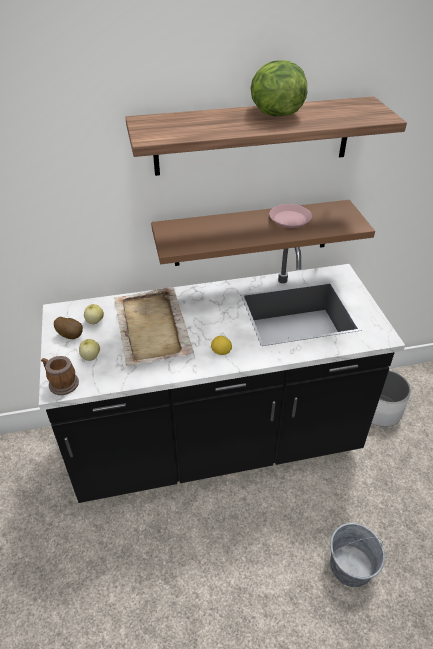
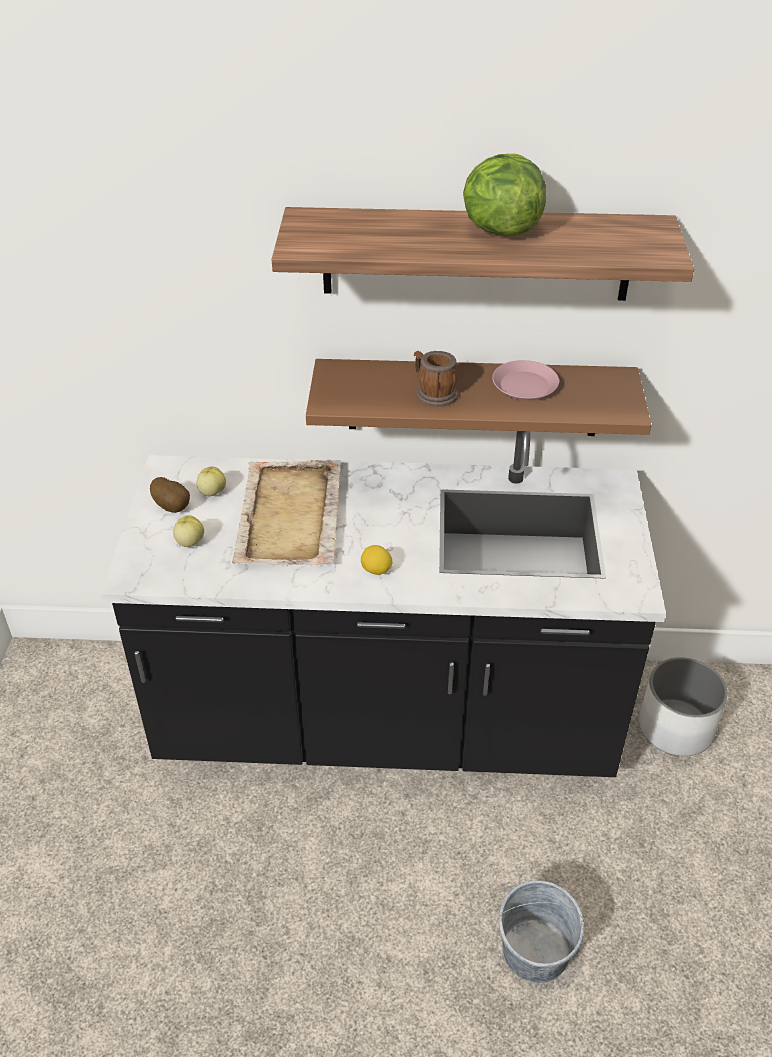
camera: 15 degrees right, 0 degrees up
mug [41,356,79,395] -> mug moved to [414,351,458,407]

